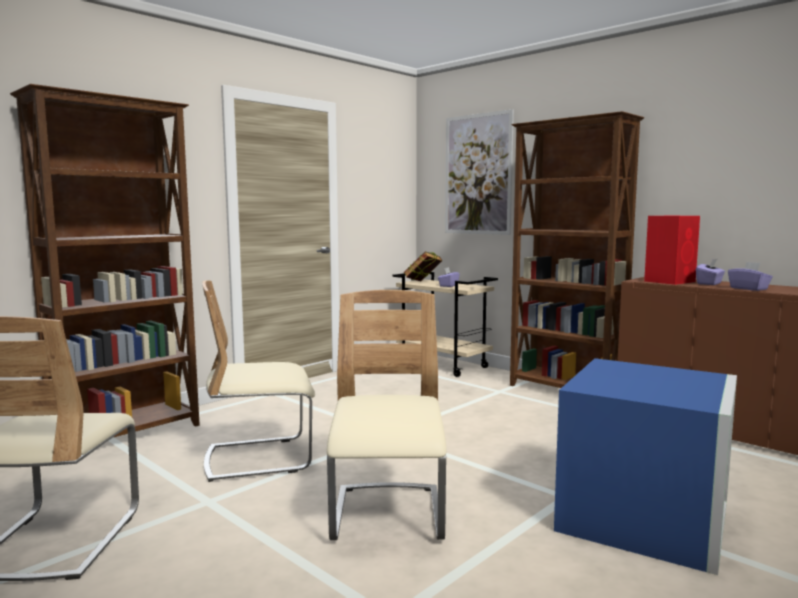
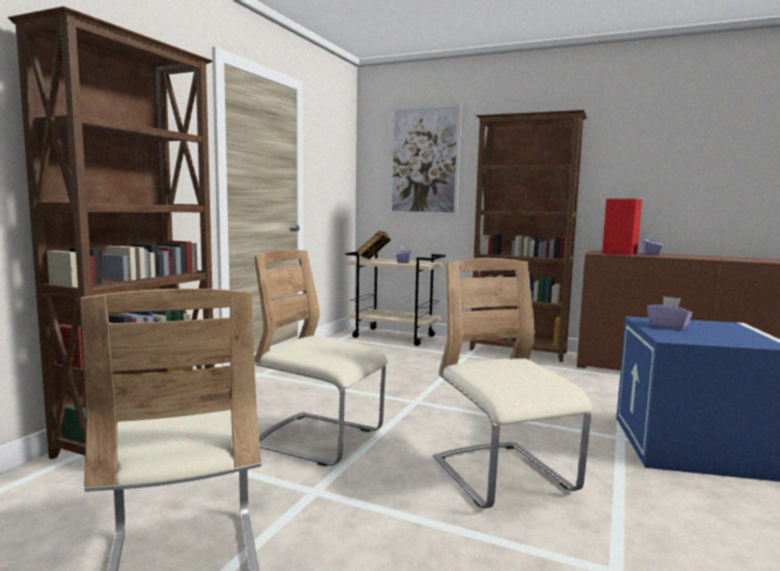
camera: 20 degrees left, 0 degrees up
beige chair [202,280,315,482] -> beige chair turned 60 degrees clockwise [254,249,388,467]
purple tissue box [728,262,773,291] -> purple tissue box moved to [647,296,693,330]

